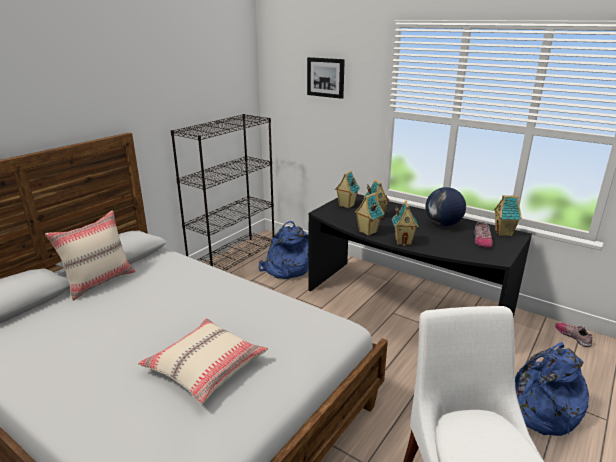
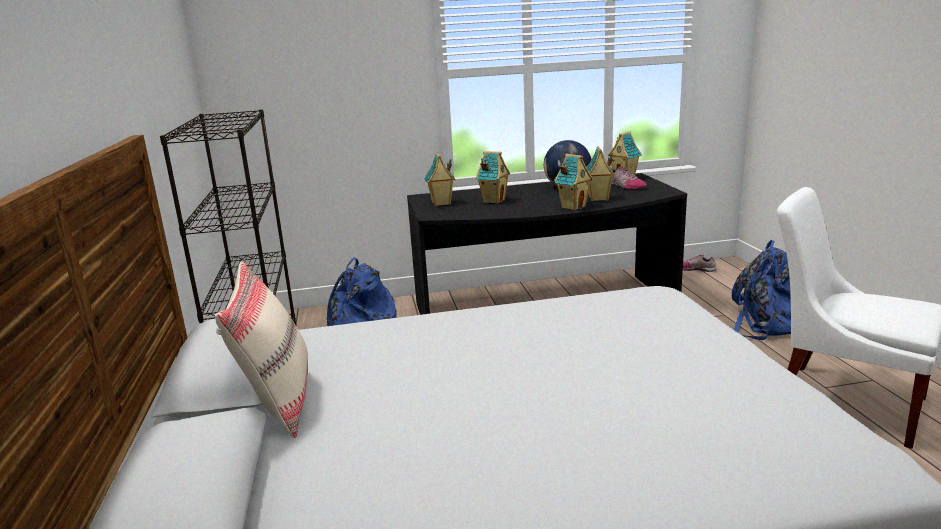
camera: 45 degrees left, 5 degrees down
beige pillow [138,319,268,403] -> none
picture [307,57,345,99] -> none
toy house [354,193,384,236] -> toy house moved to [586,146,616,201]

